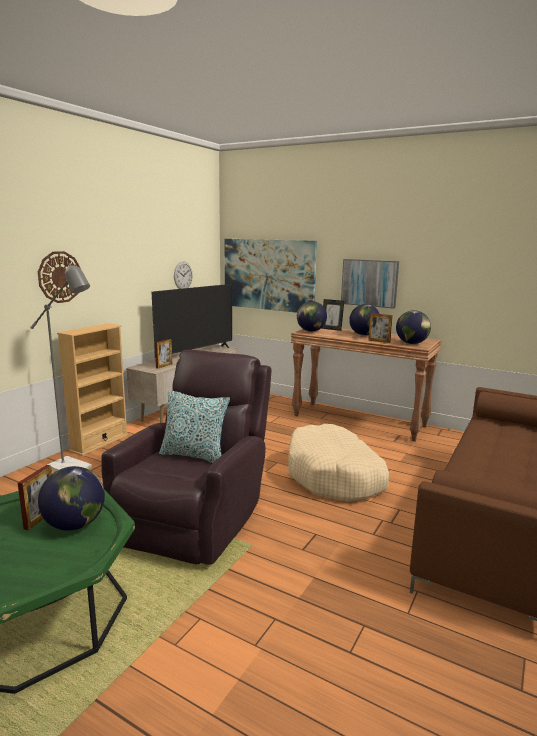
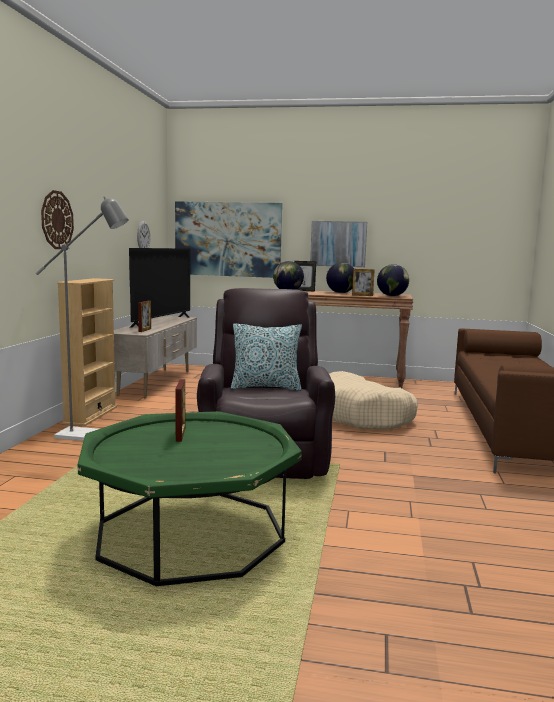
camera: 20 degrees left, 5 degrees down
globe [38,466,105,531] -> none

